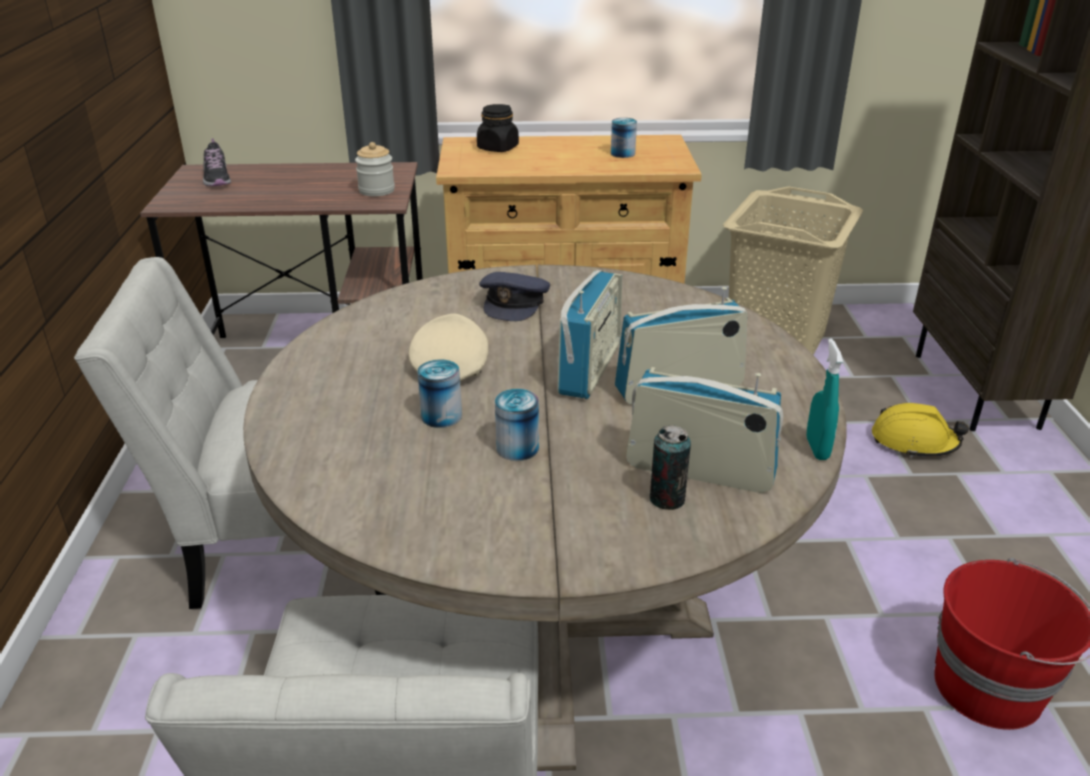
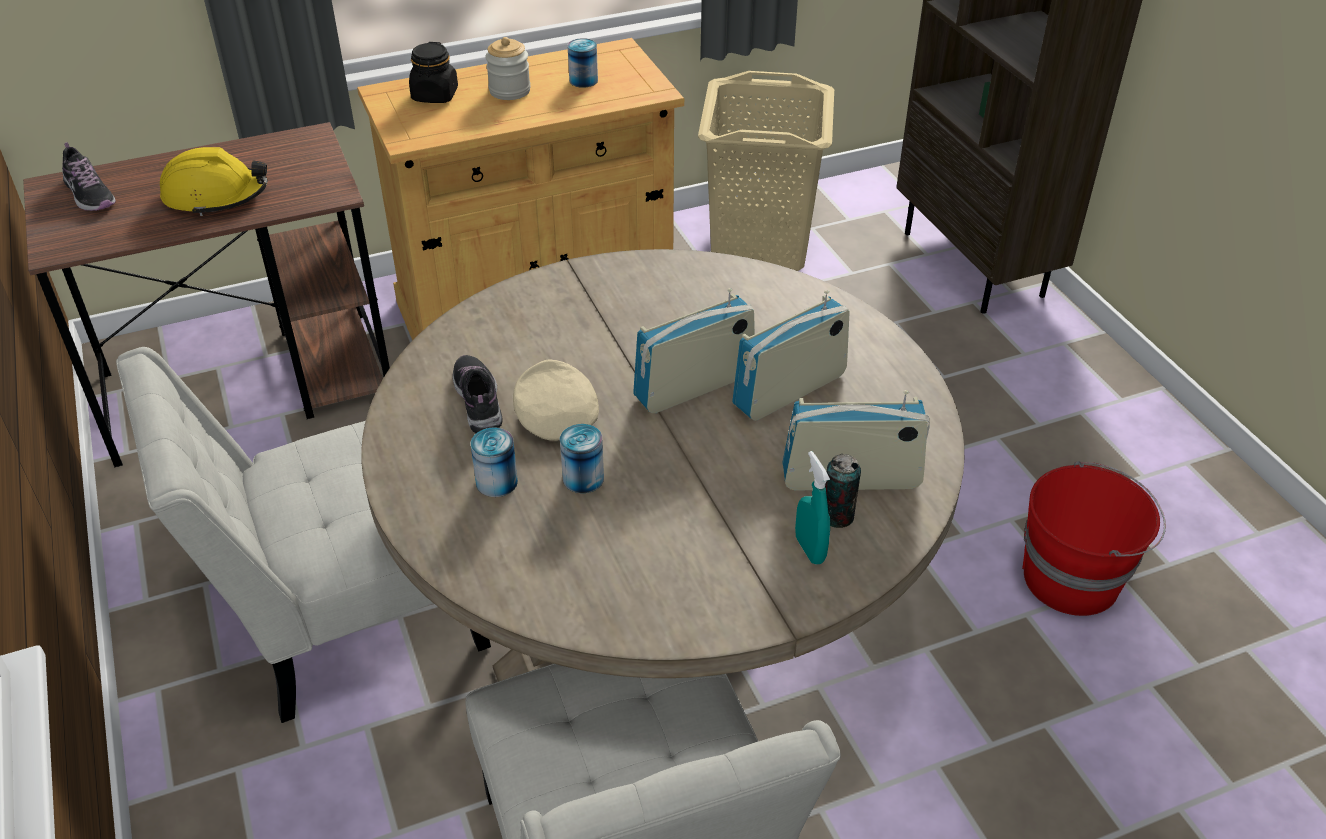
camera: 20 degrees left, 10 degrees up
jar [355,142,395,196] -> jar moved to [485,37,531,100]
grey cap [479,272,550,321] -> none
can [495,389,539,461] -> can moved to [471,427,518,497]
radio [557,270,622,399] -> radio turned 120 degrees counterclockwise [633,288,755,413]
turquoise spray bottle [806,338,843,460] -> turquoise spray bottle moved to [795,451,830,564]
yellow hard hat [872,403,969,458] -> yellow hard hat moved to [160,147,268,216]
none -> shoe [453,355,502,433]

